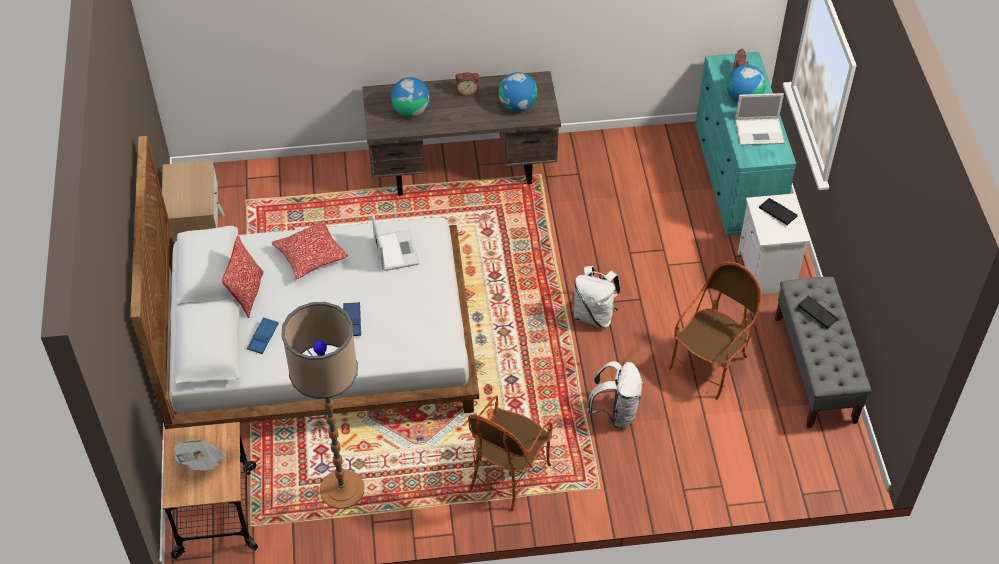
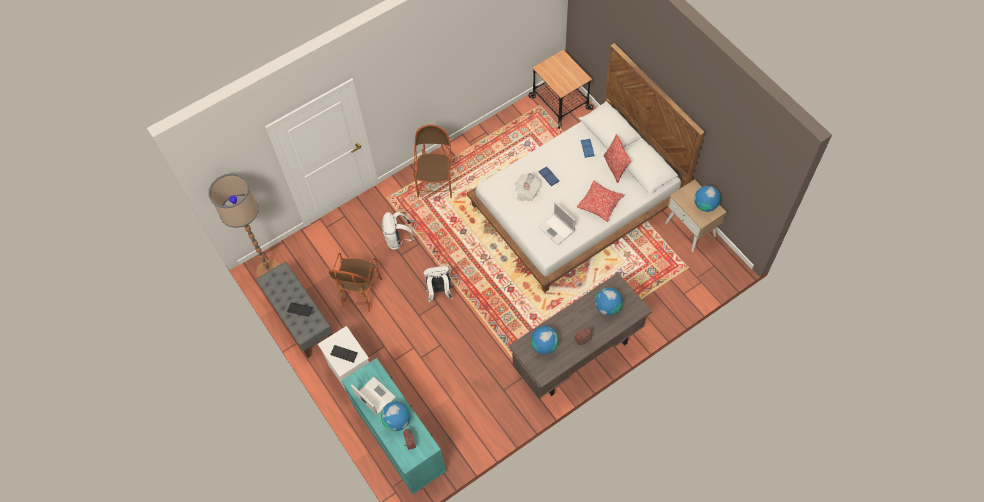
camera: 155 degrees right, 10 degrees up
newspaper [174,440,227,471] -> newspaper moved to [515,173,540,201]
floor lamp [281,302,364,509] -> floor lamp moved to [209,173,280,278]
laptop [735,93,784,145] -> laptop turned 75 degrees clockwise [351,377,396,415]
none -> globe [694,185,721,212]

